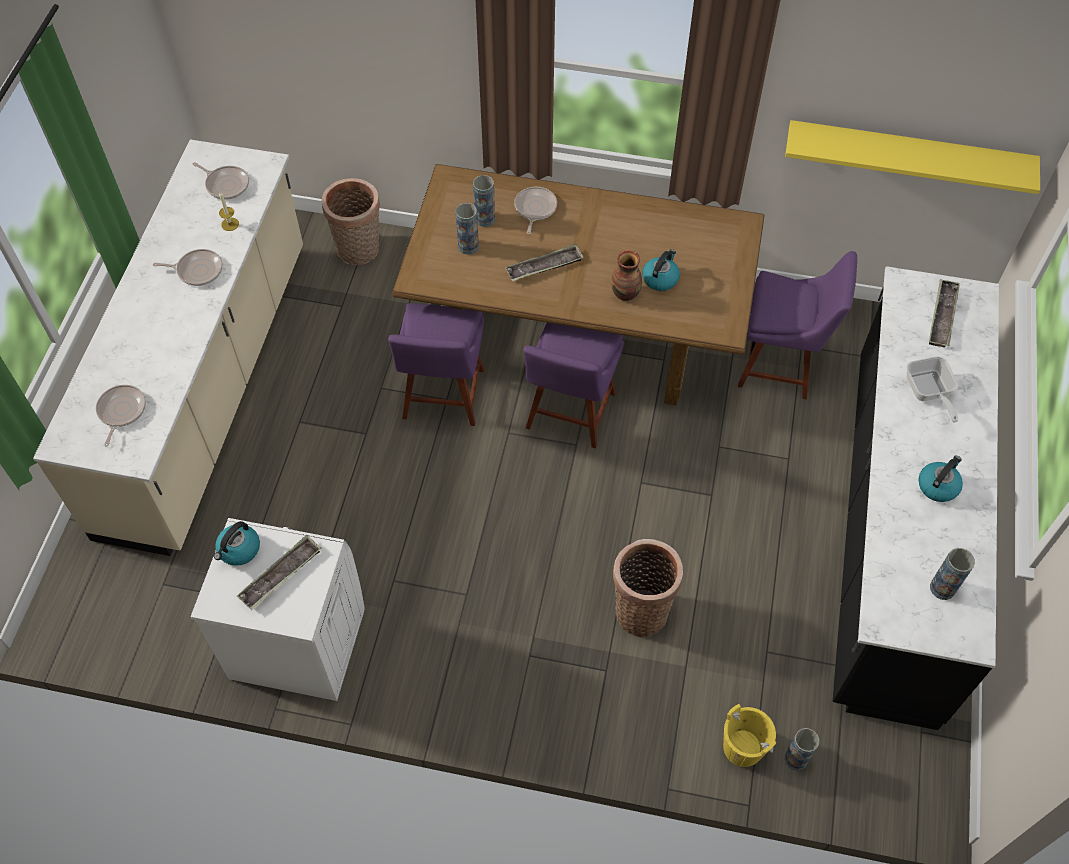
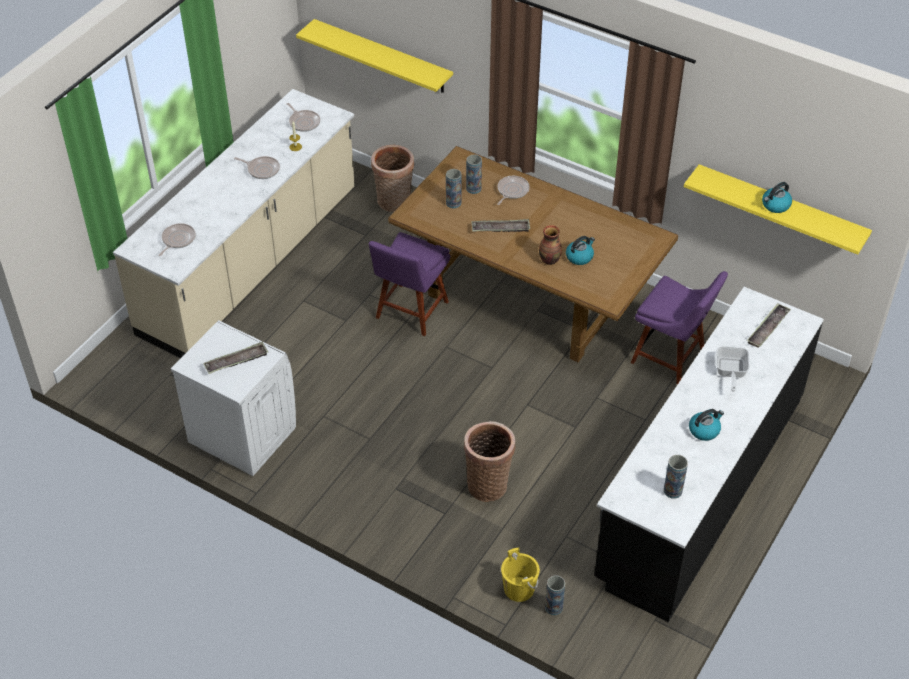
camera: 20 degrees right, 10 degrees down
kettle [214,521,260,566] -> kettle moved to [762,182,792,213]
purple chair [523,323,624,448] -> none
none -> yellow shelf [296,19,453,93]

